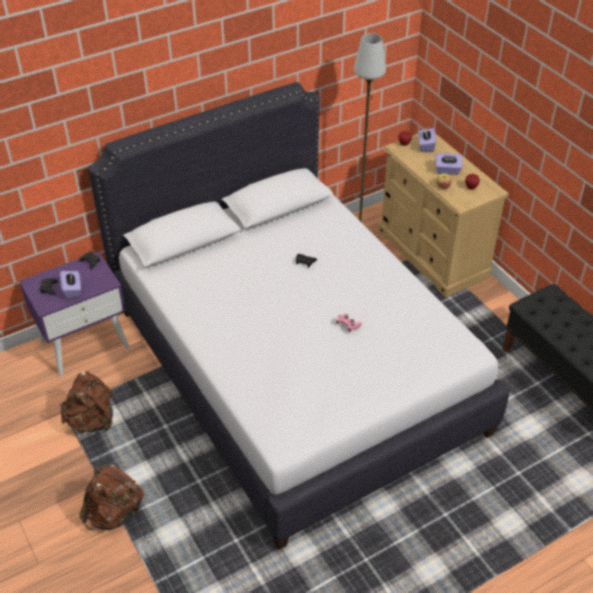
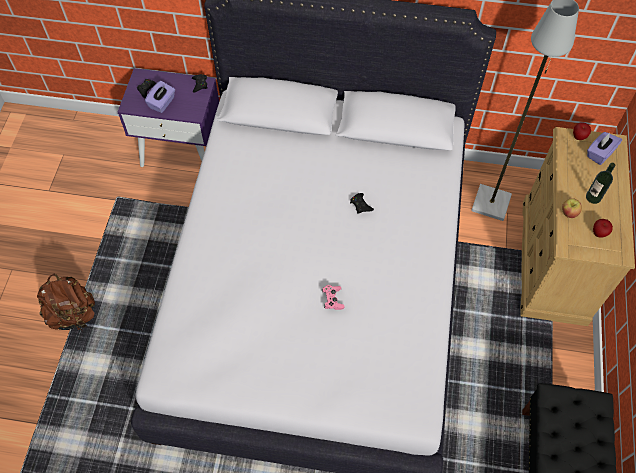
camera: 40 degrees right, 15 degrees up
brown backpack [59,372,113,433] -> none
purple tissue box [435,153,462,175] -> bottle [586,163,616,204]

